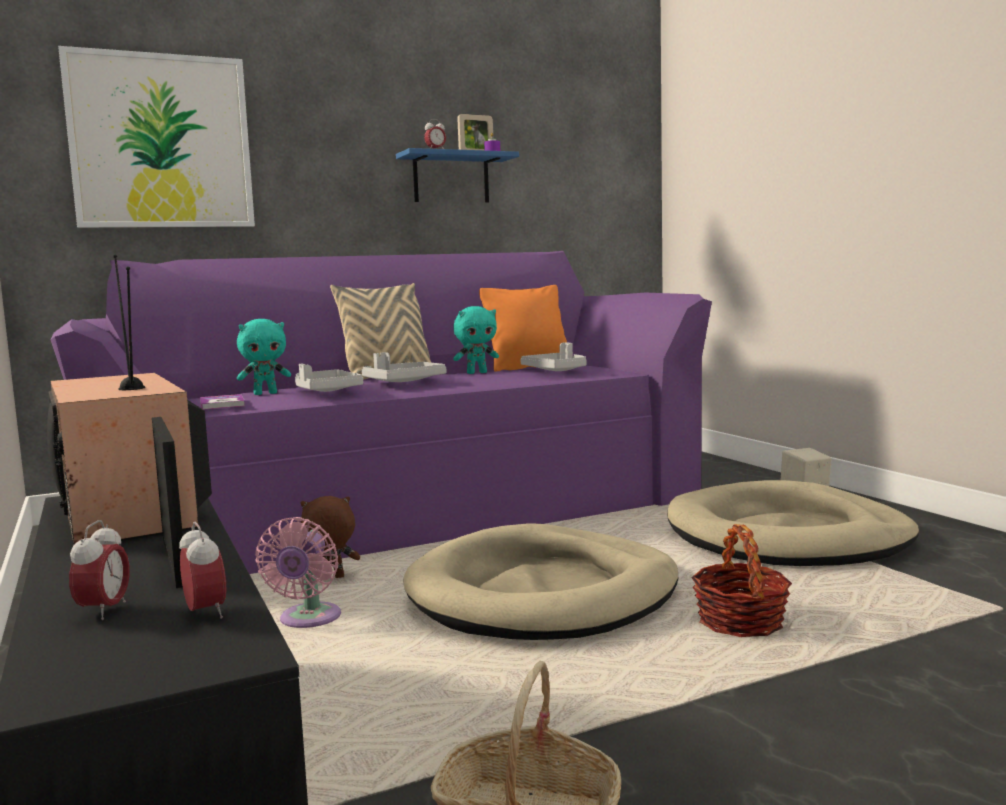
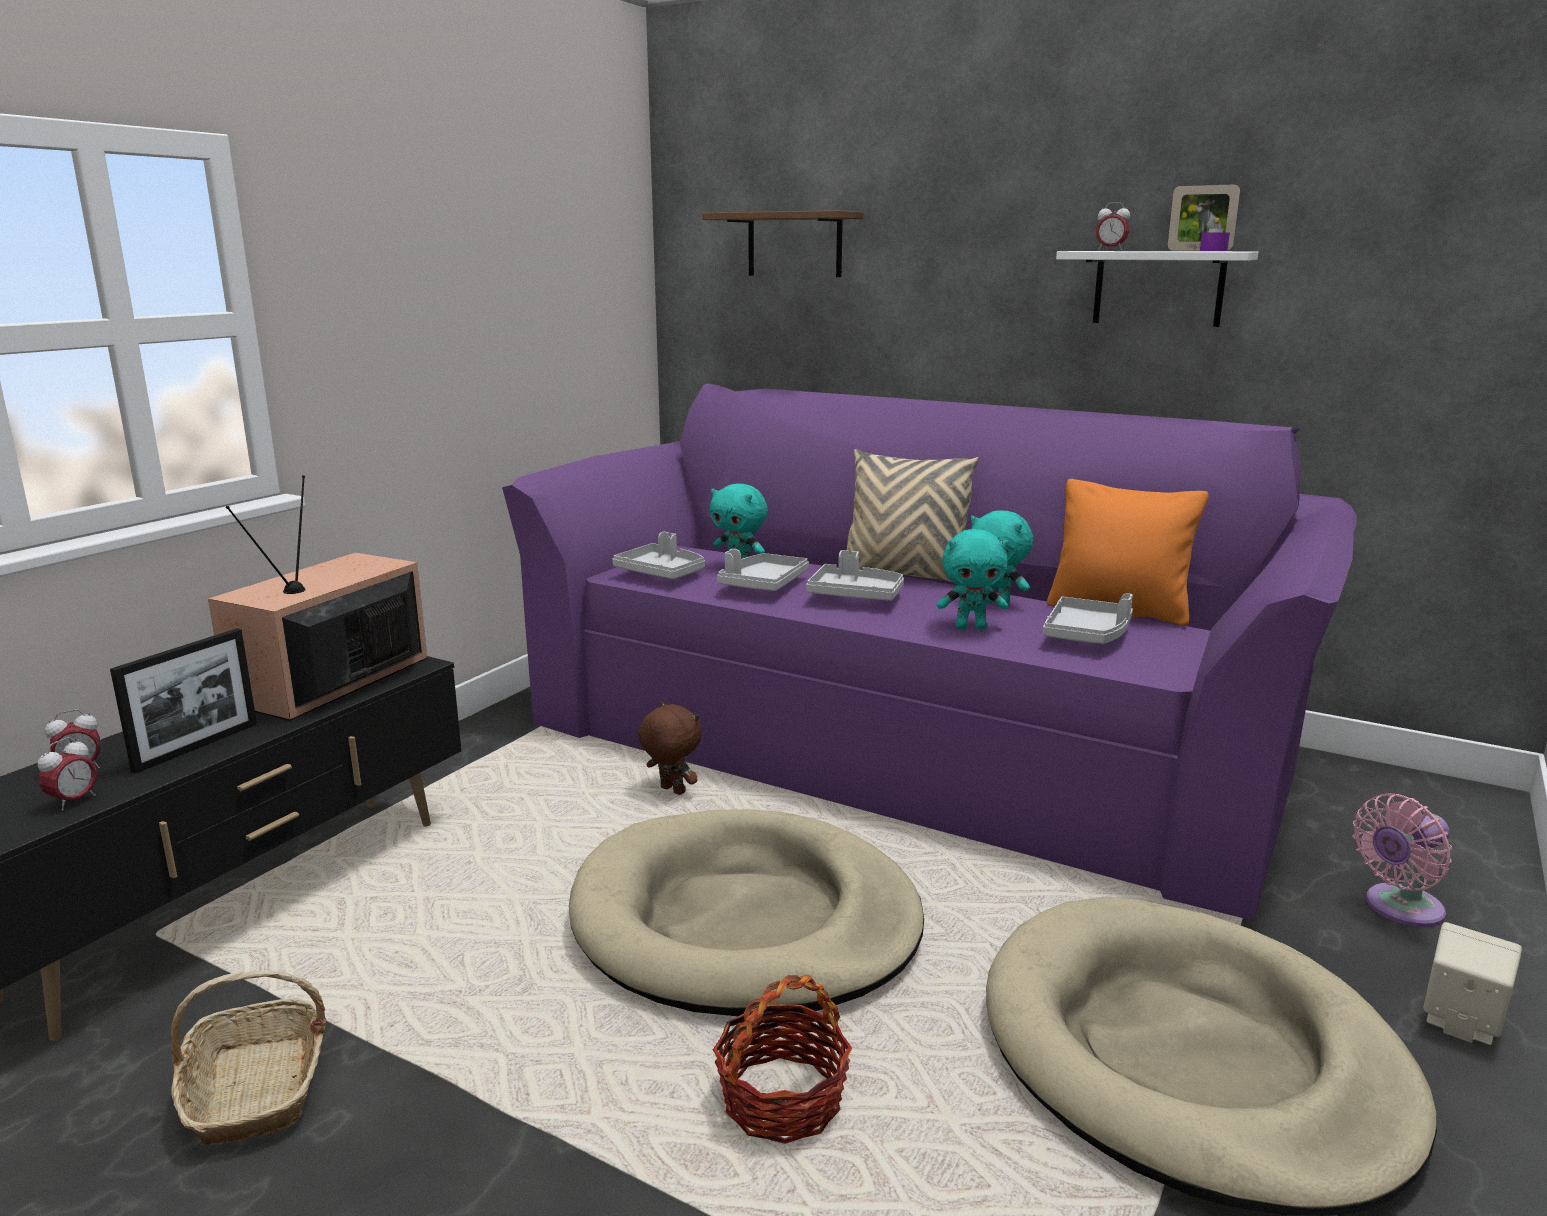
camera: 55 degrees right, 10 degrees up
picture [58,46,255,228] -> brown shelf [702,210,864,277]
book [200,394,245,410] -> grey tray [612,532,705,579]
pink fan [255,517,341,628] -> pink fan moved to [1353,794,1452,927]
blue shelf [396,148,519,203] -> white shelf [1056,251,1258,327]
none -> turquoise plush toy [937,529,1009,629]

